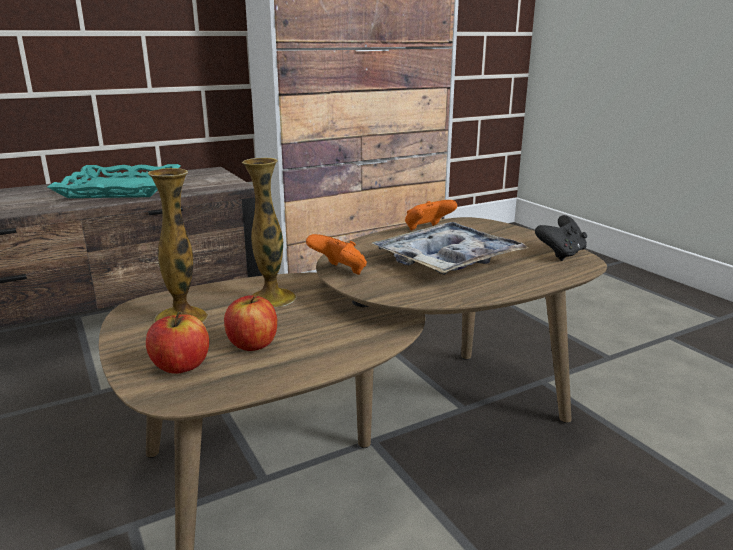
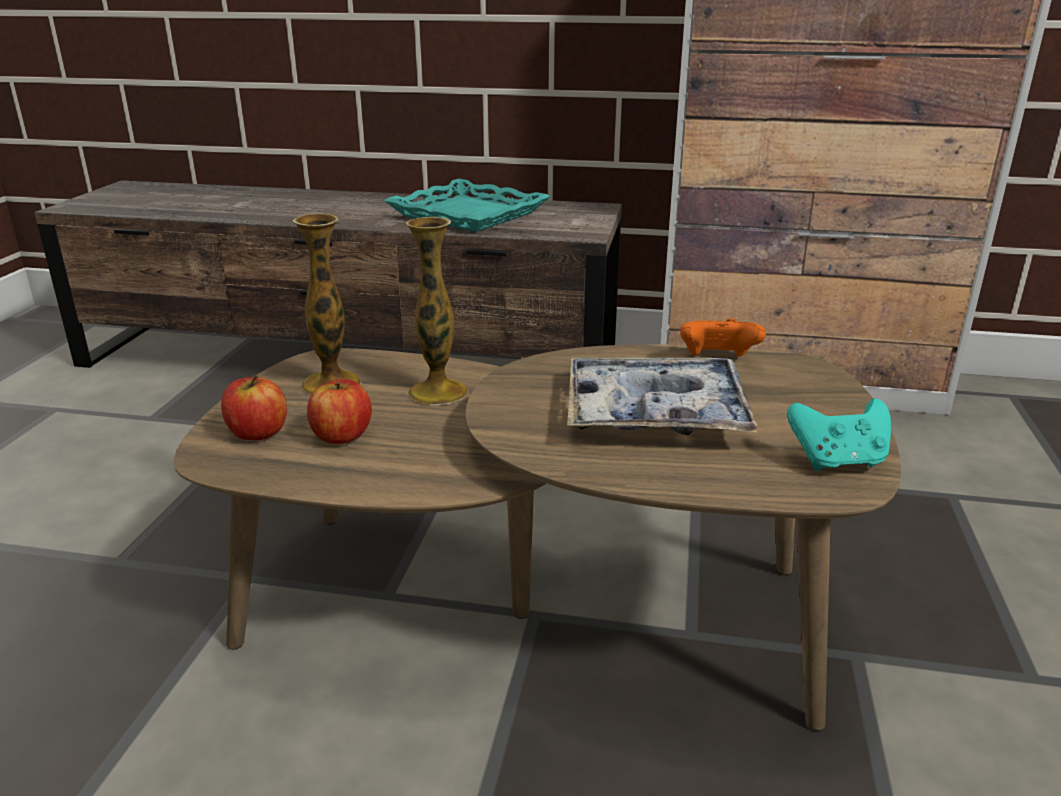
camera: 40 degrees right, 5 degrees up
orange game controller [306,234,367,275] -> none
black game controller [535,215,587,261] -> turquoise game controller [787,398,891,471]

